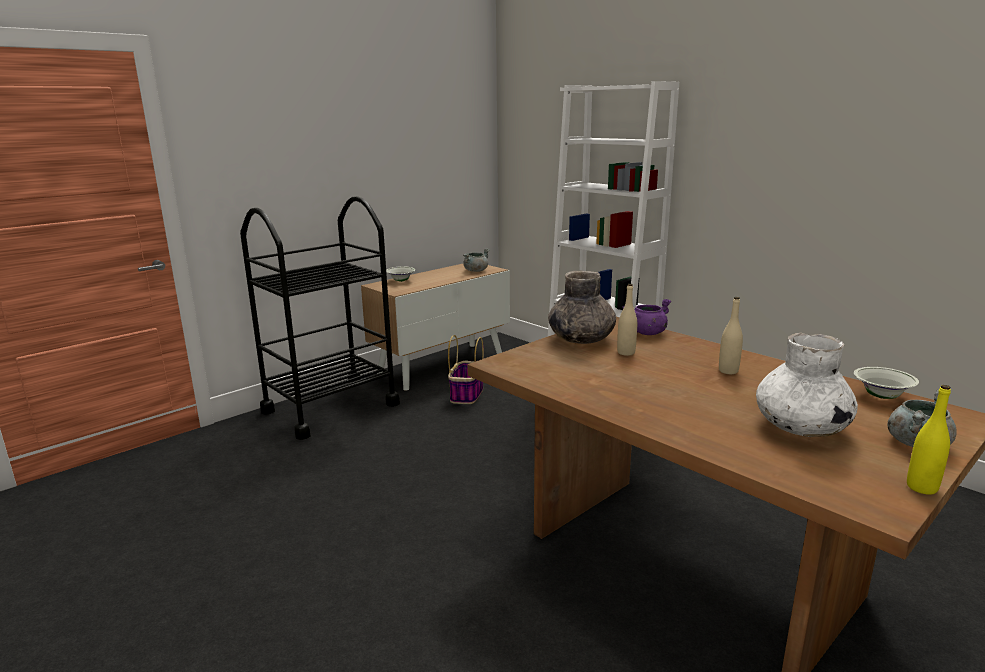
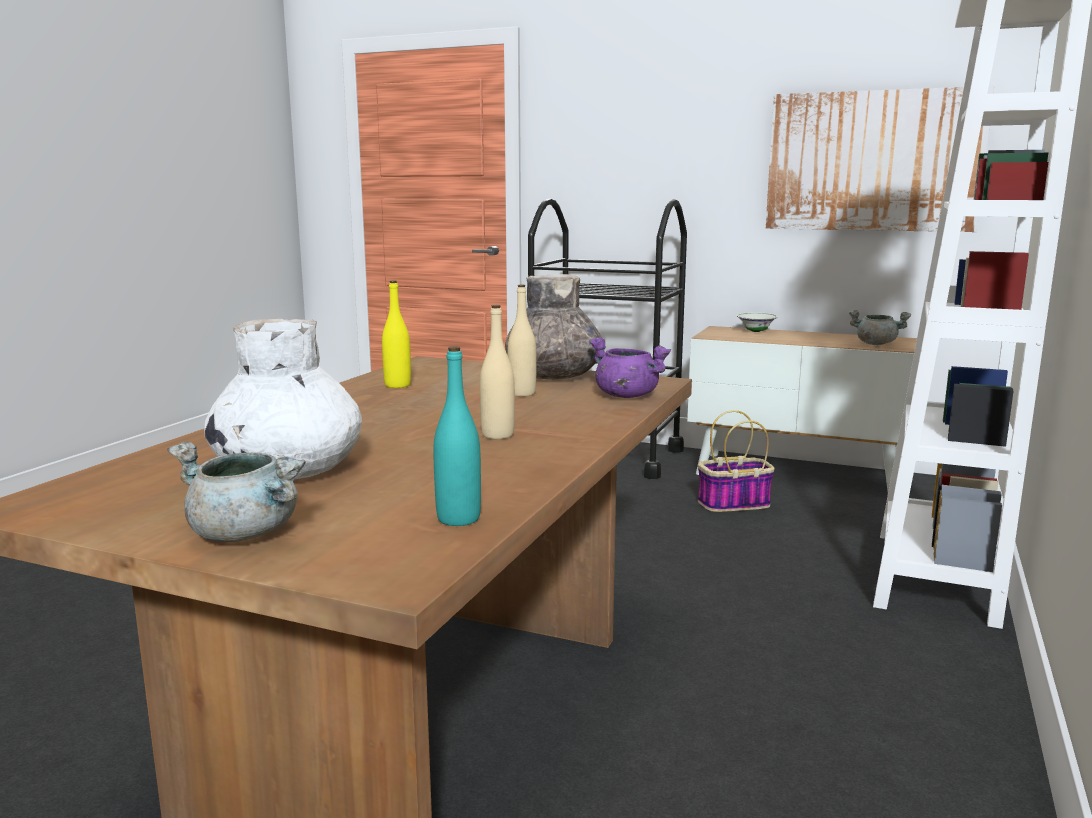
camera: 65 degrees right, 5 degrees down
white bowl [854,367,919,399] -> turquoise bottle [433,346,481,526]
yellow bottle [907,385,951,495] -> yellow bottle moved to [382,280,411,388]
none -> picture [766,86,994,232]

